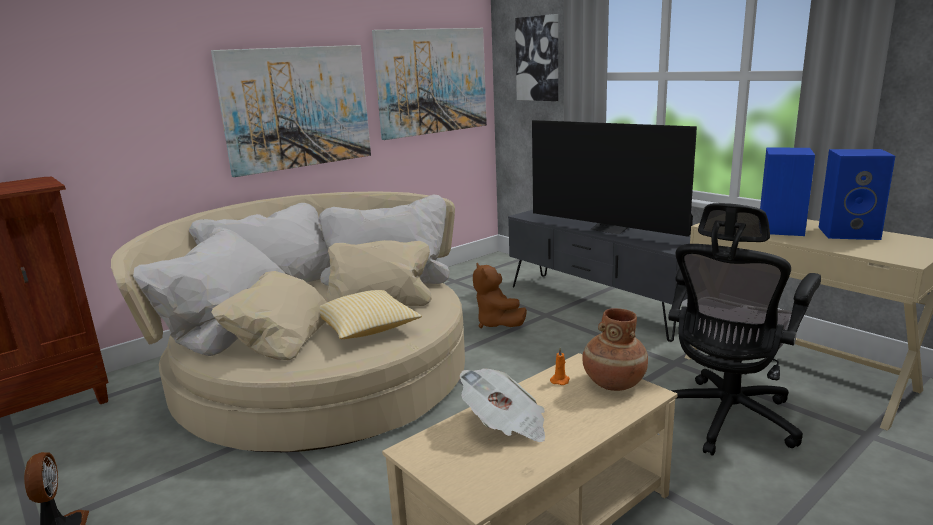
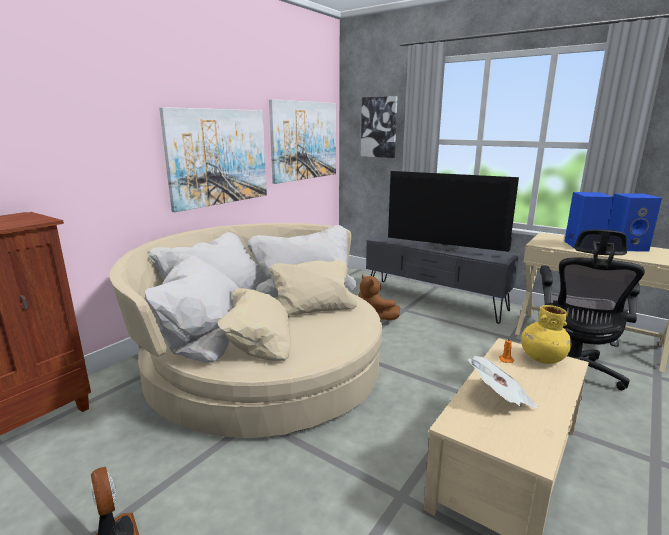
camera: 15 degrees left, 0 degrees up
pillow [320,290,422,339] -> none
brown vase [582,308,648,391] -> yellow vase [521,305,571,364]

